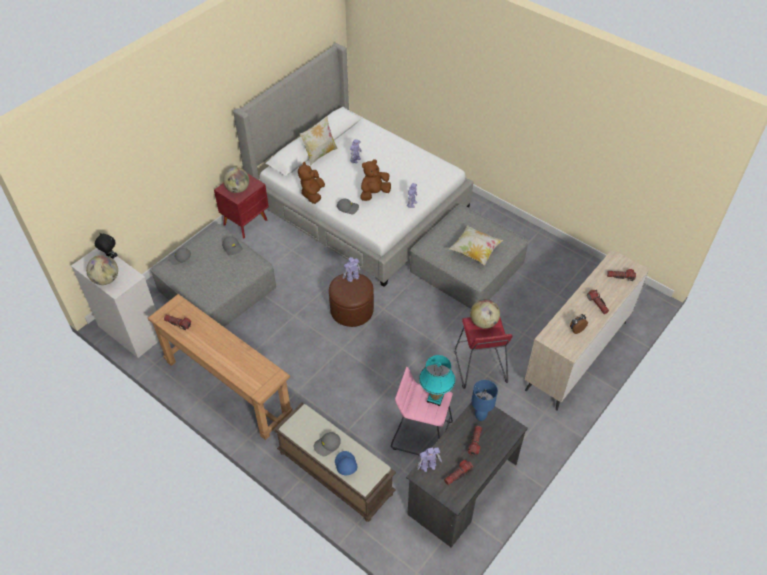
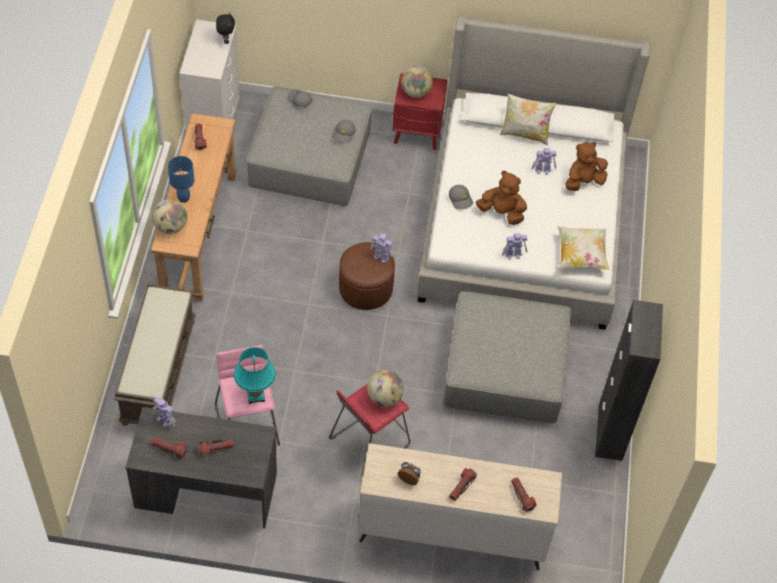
camera: 55 degrees right, 5 degrees up
globe [86,255,118,285] -> globe moved to [152,199,187,234]
brown plush toy [298,162,325,204] -> brown plush toy moved to [565,142,608,191]
grey cap [314,432,341,457] -> none
blue cap [335,451,358,475] -> none
pillow [449,225,503,265] -> pillow moved to [557,226,610,270]
blue table lamp [471,380,498,421] -> blue table lamp moved to [168,156,194,203]
none -> black cabinet [595,300,663,461]

